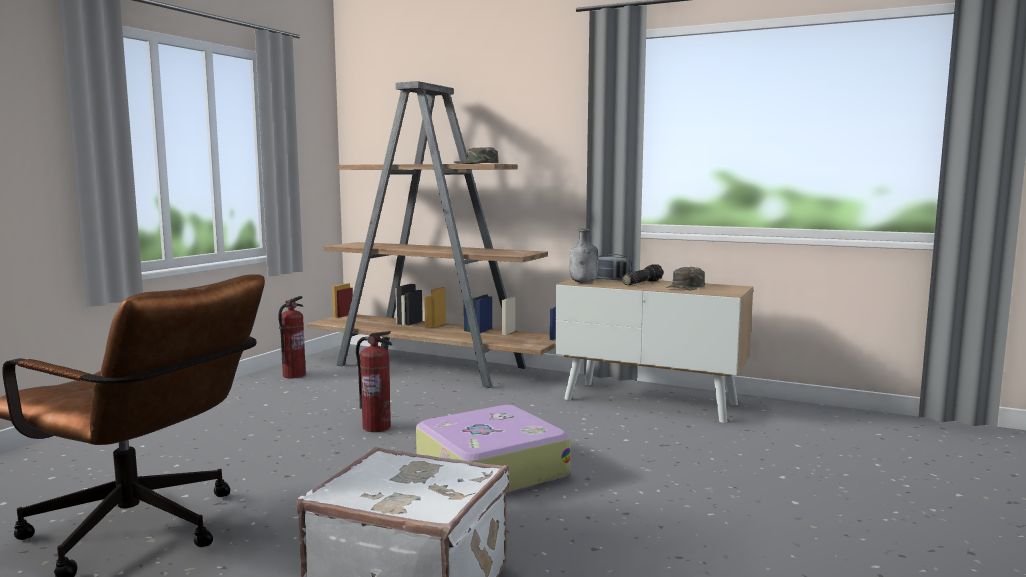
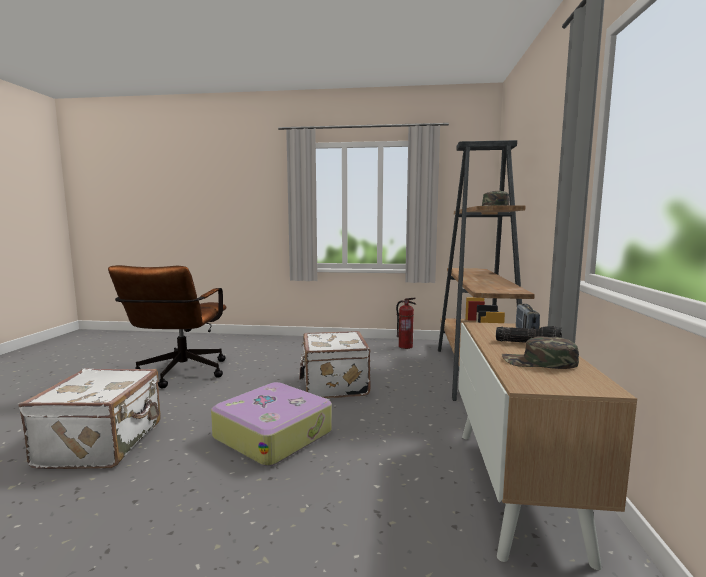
camera: 70 degrees right, 0 degrees up
fire extinguisher [356,331,392,432] -> white suitcase [299,331,371,398]
grey bottle [570,229,598,283] -> none

